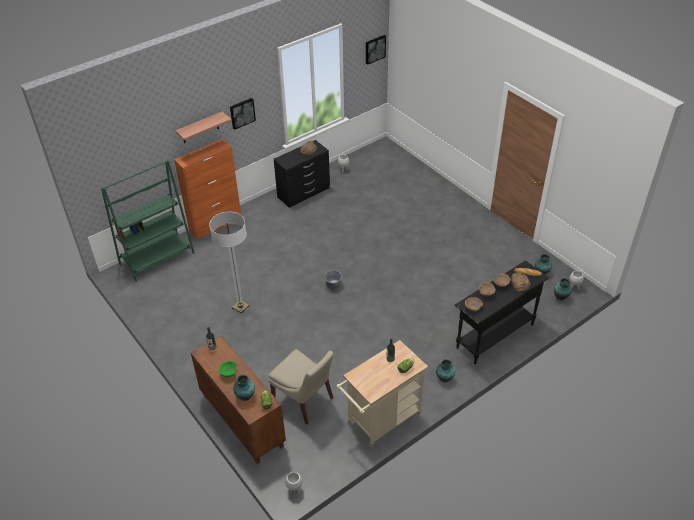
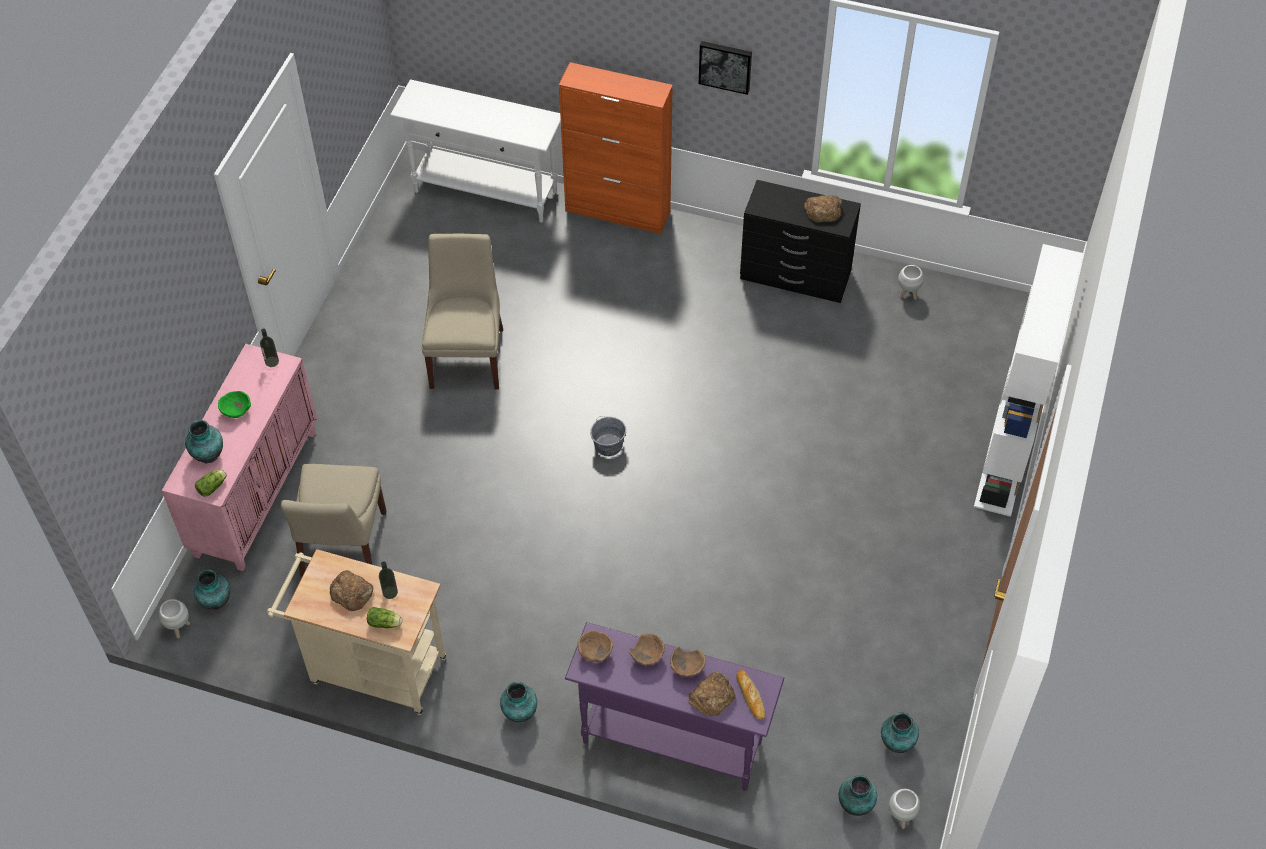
camera: 55 degrees right, 10 degrees up
green bookcase [101,160,195,282] -> white console table [390,79,561,222]
shelf [175,112,231,143] -> none
brown cabinet [191,336,286,464] -> pink cabinet [162,344,317,571]
floor lamp [209,212,249,313] -> beige chair [422,234,503,390]
picture [366,35,386,65] -> none
black console table [455,260,549,364] -> purple console table [565,622,784,791]
none -> vase [194,569,231,610]
none -> bread [330,570,373,611]
none -> white bookcase [974,244,1083,517]

